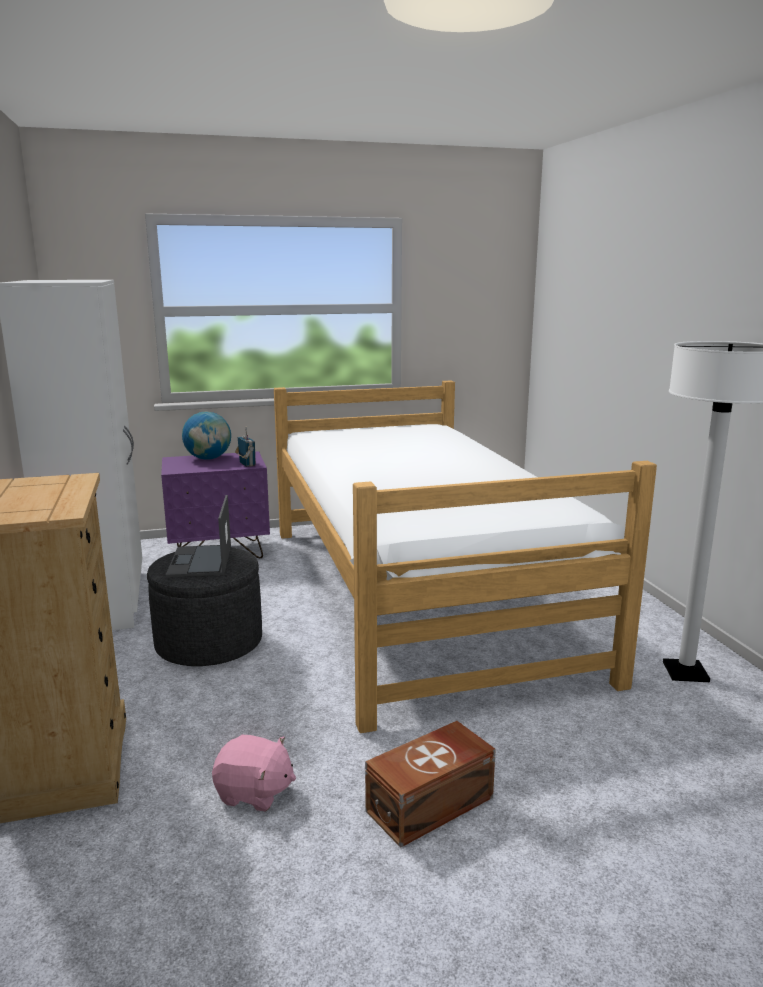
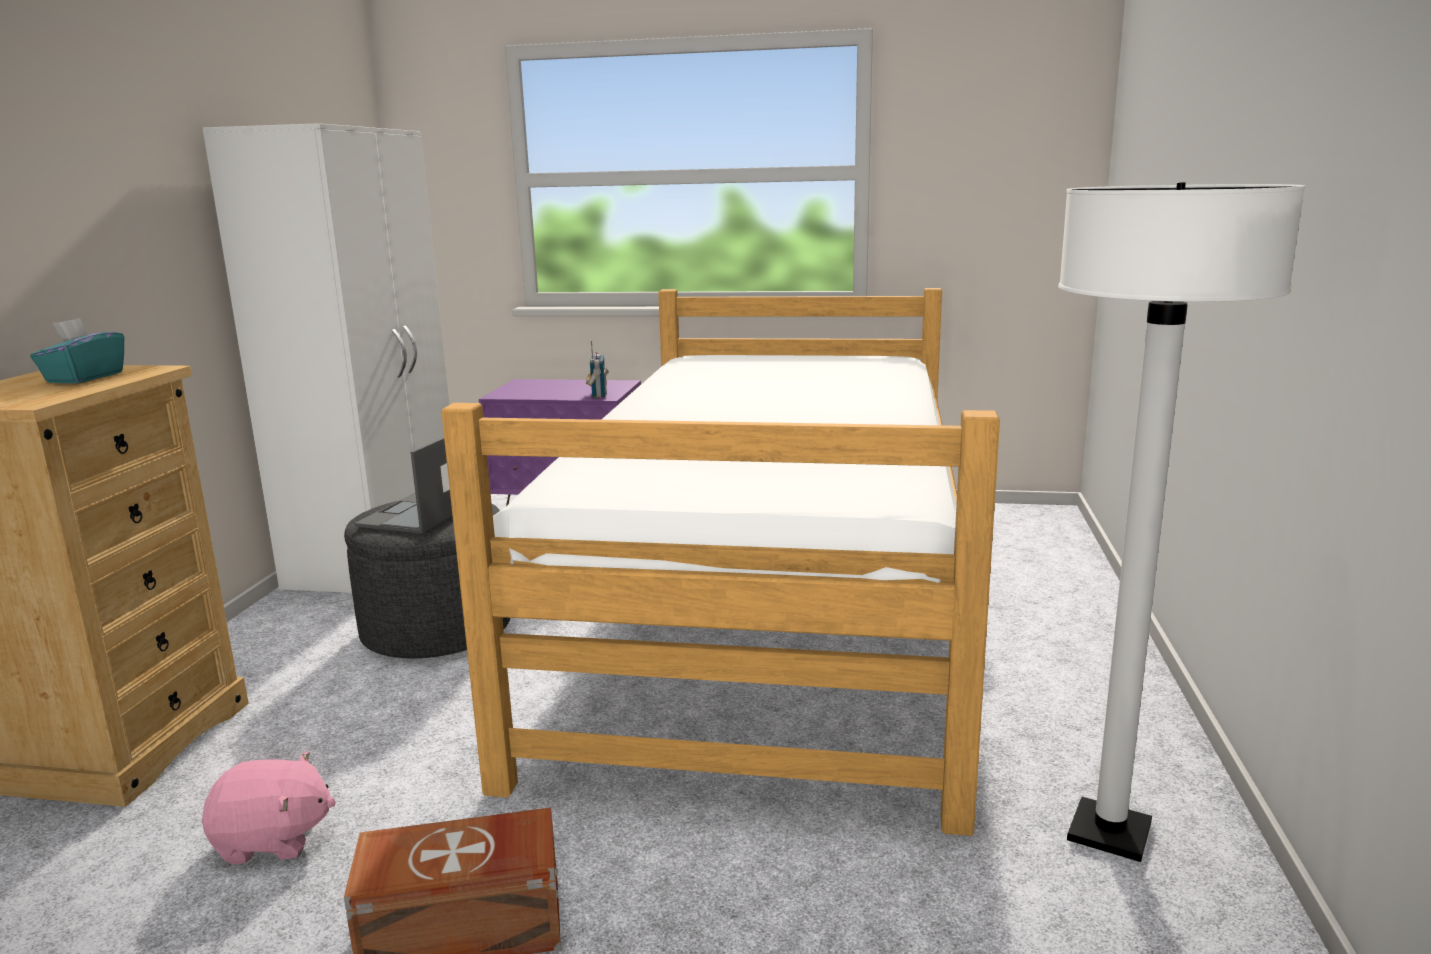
camera: 25 degrees right, 0 degrees up
globe [182,411,231,460] -> none
pink plush toy [212,735,296,812] -> pink plush toy turned 45 degrees counterclockwise [202,751,336,865]
none -> turquoise tissue box [30,318,124,383]

